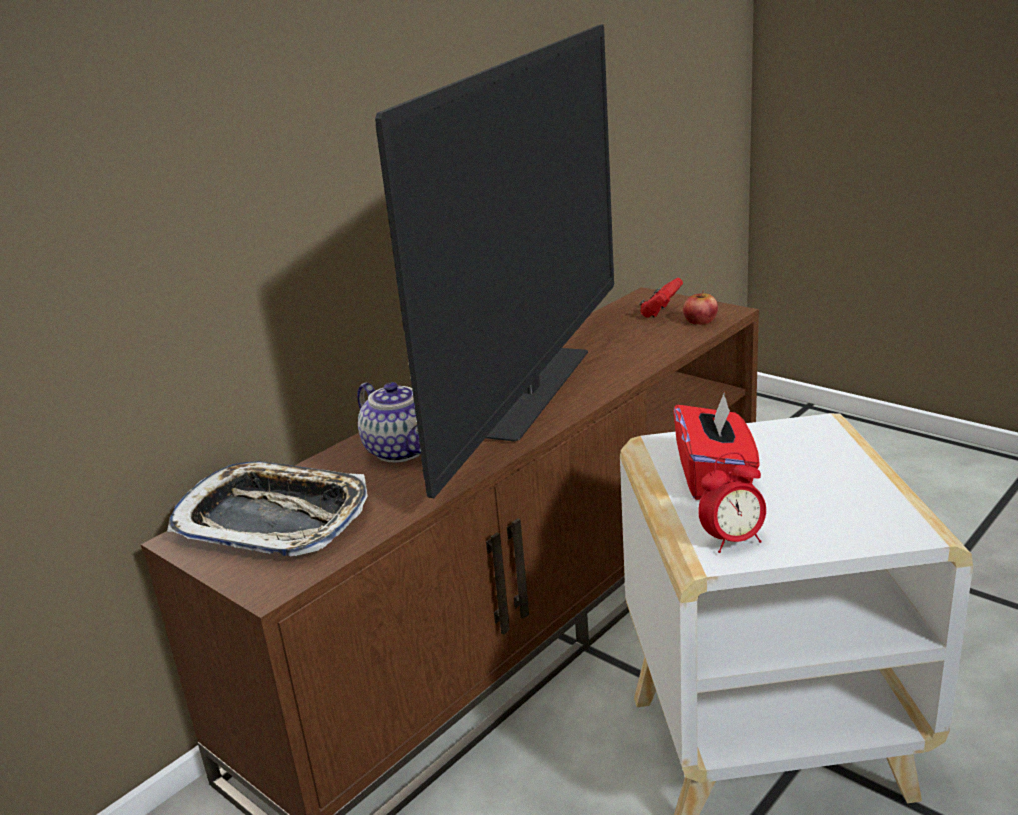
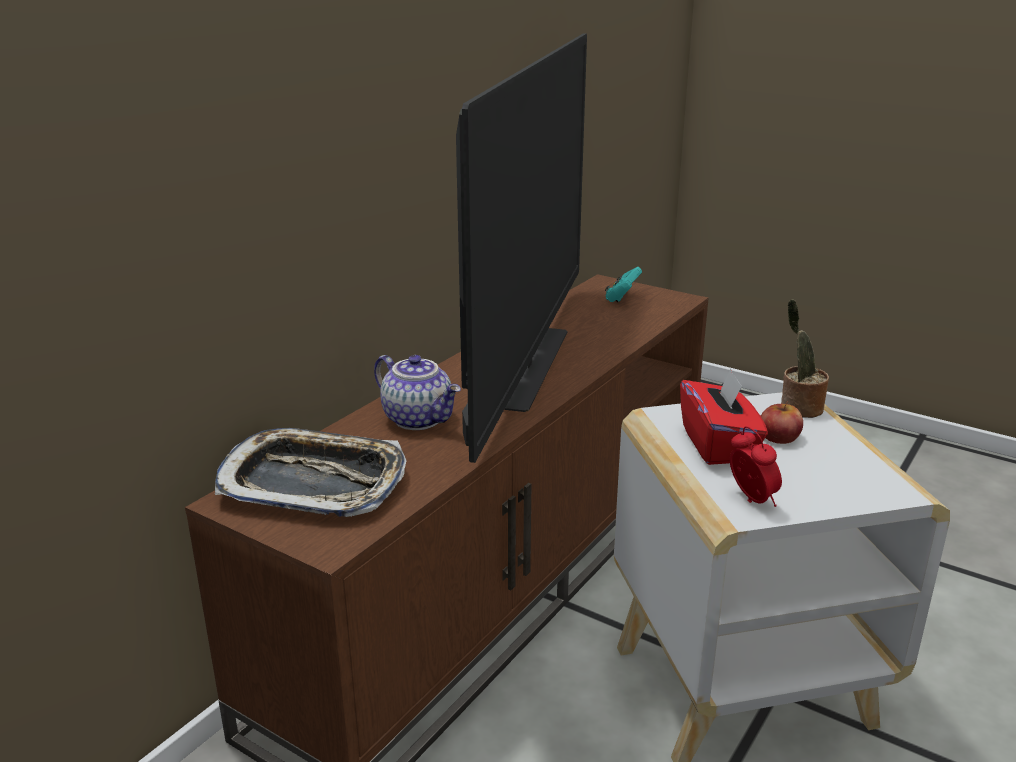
camera: 10 degrees left, 0 degrees up
red game controller [639,278,683,318] -> turquoise game controller [605,267,642,302]
apple [683,290,718,325] -> apple moved to [761,401,803,444]
alarm clock [698,452,766,553] -> alarm clock turned 90 degrees counterclockwise [730,426,782,507]
none -> potted plant [781,299,829,418]

